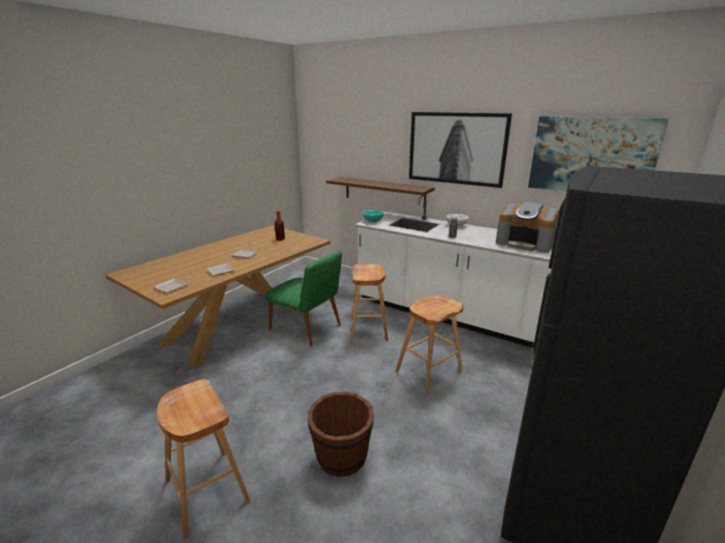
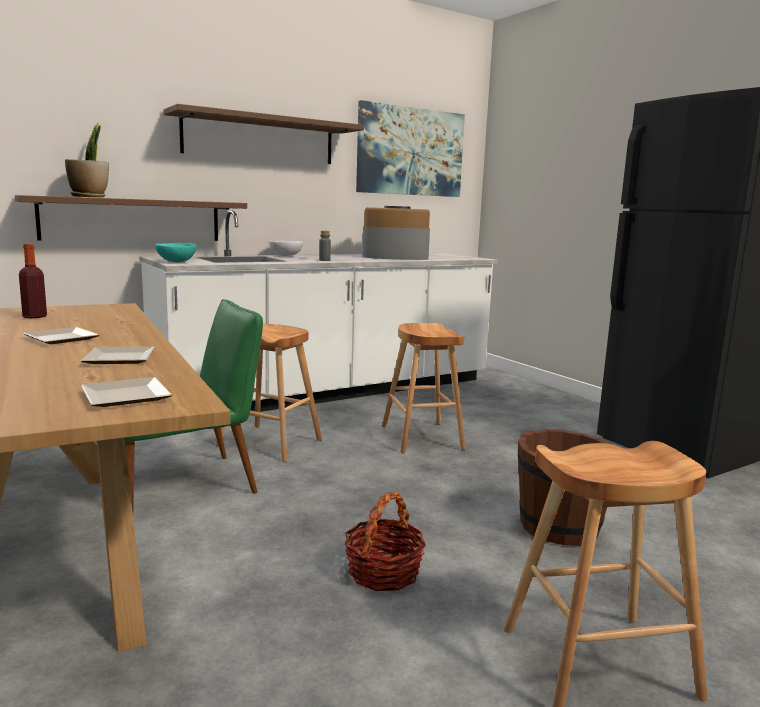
camera: 65 degrees left, 10 degrees down
picture [409,112,512,188] -> brown shelf [163,104,364,164]
coffee machine [496,202,559,253] -> coffee machine turned 150 degrees counterclockwise [362,206,430,260]
none -> potted plant [65,123,109,197]
none -> basket [344,492,426,591]

